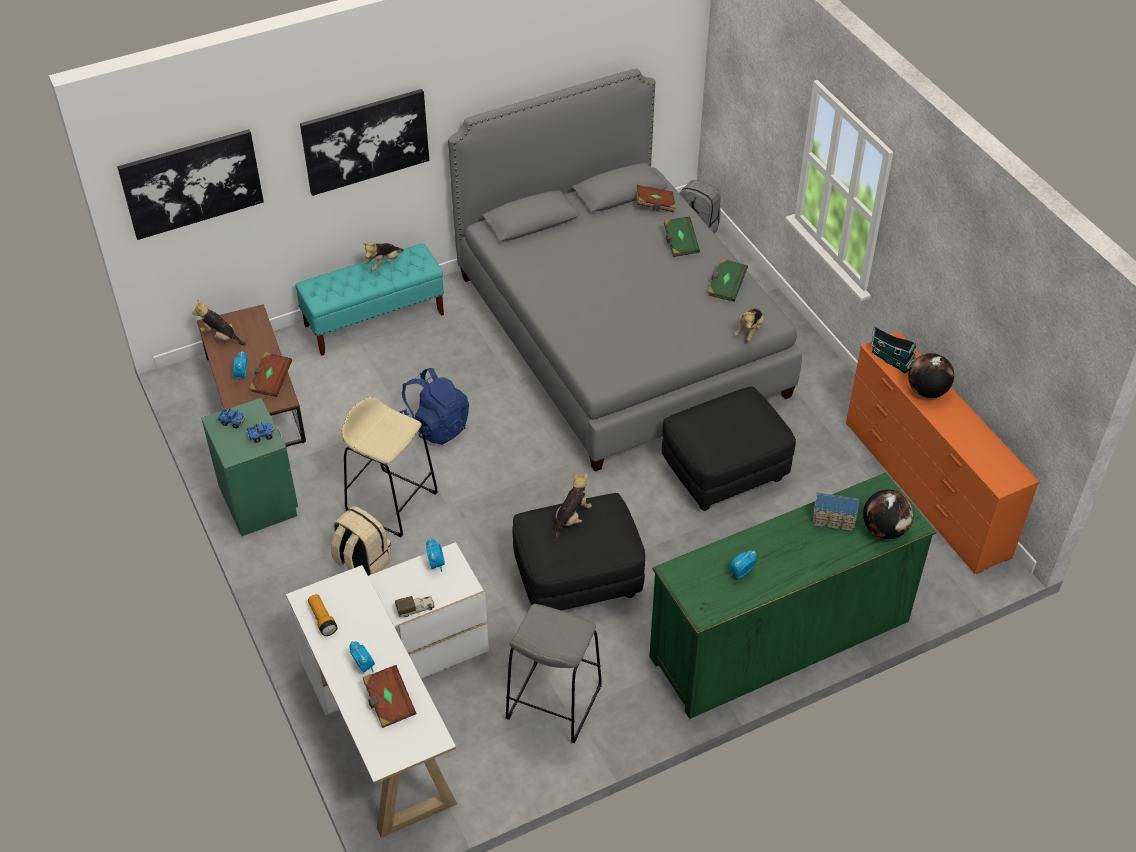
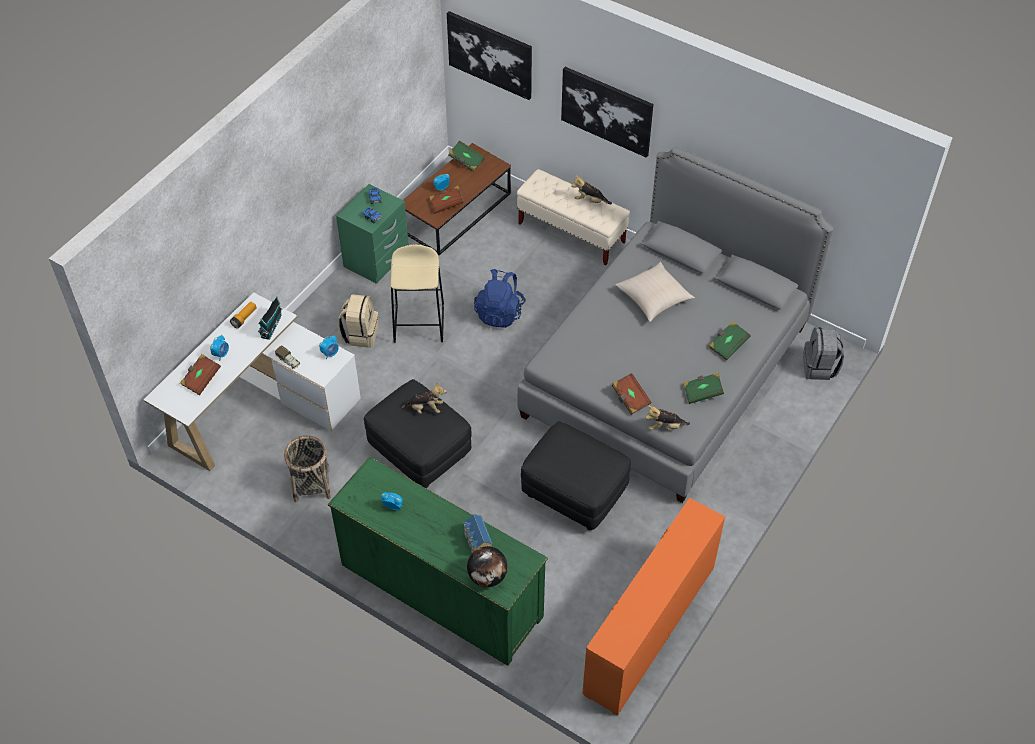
camera: 60 degrees right, 5 degrees up
plush toy [192,300,246,346] -> green book [449,141,485,172]
turquoise bench [295,243,444,356] -> beige bench [517,169,630,265]
grey stool [506,604,602,743] -> basket [284,435,331,502]
brown book [636,185,676,212] -> brown book moved to [612,373,652,415]
toy house [871,326,916,373] -> toy house moved to [258,297,282,340]
globe [908,353,954,398] -> none
none -> beige pillow [615,262,695,322]

